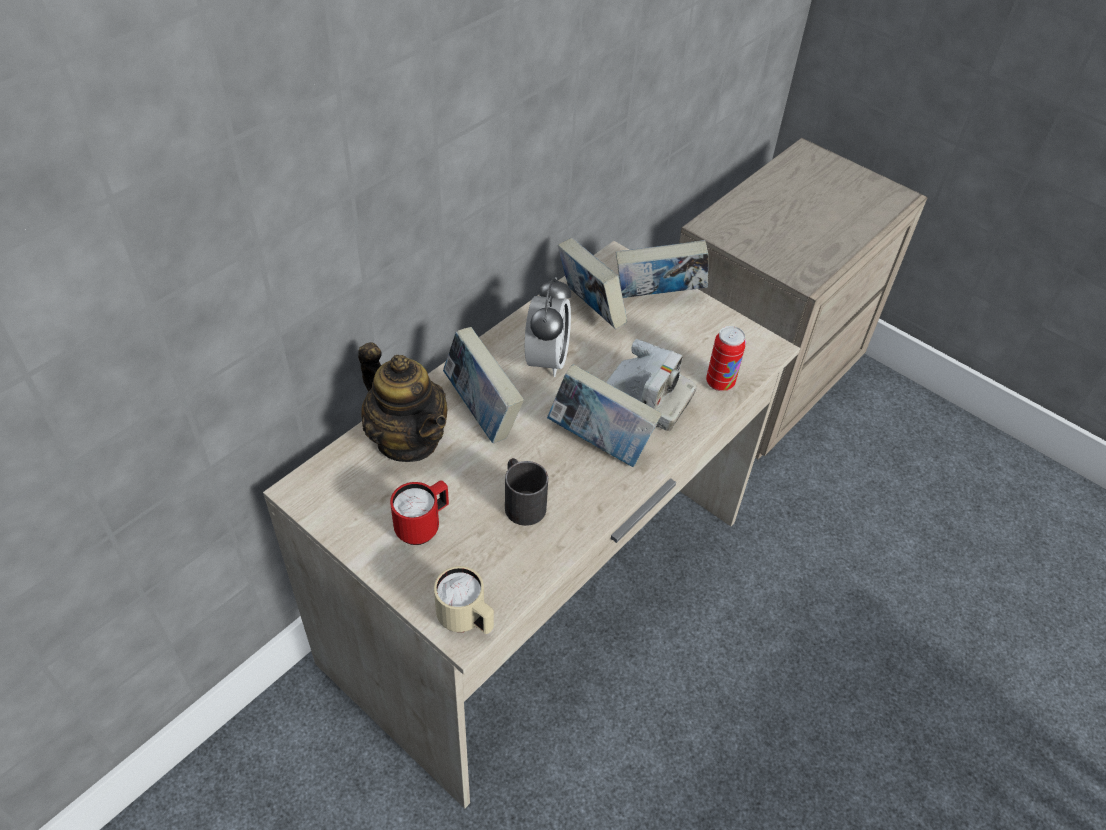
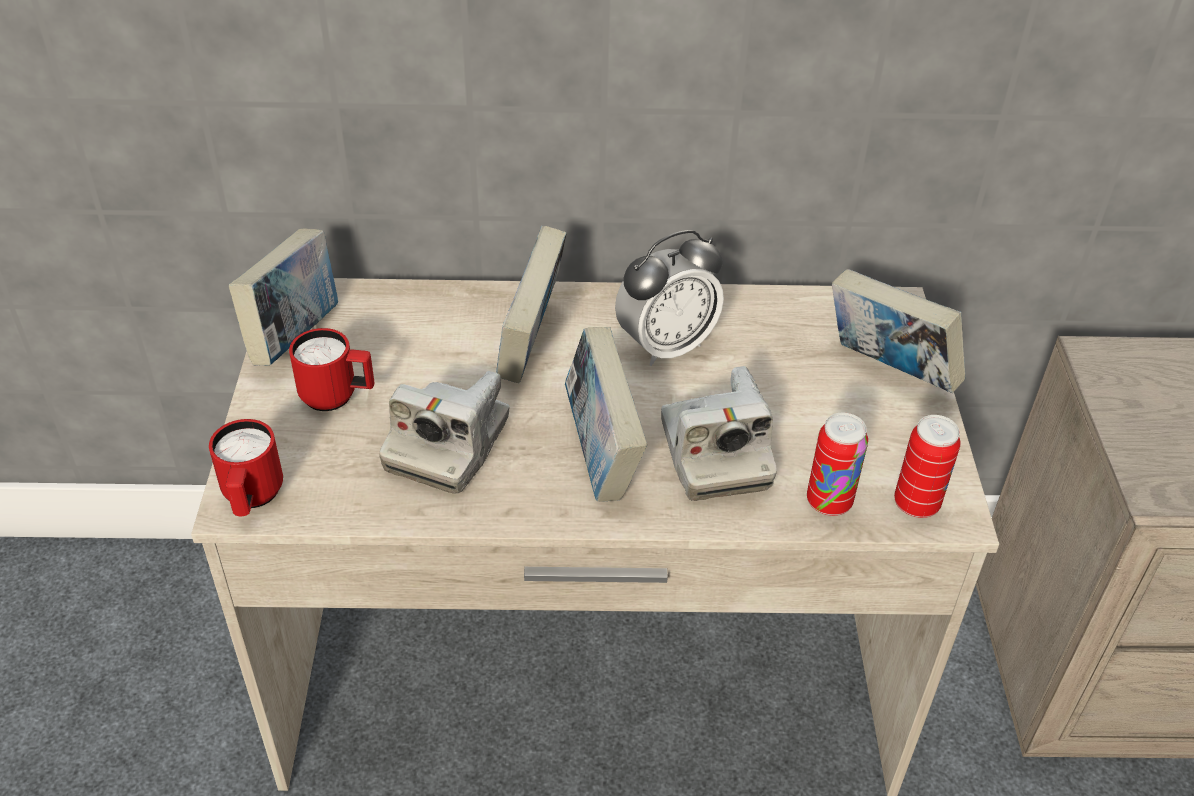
camera: 50 degrees right, 5 degrees down
teapot [358,342,447,462] -> none
beige mug [434,566,494,634] -> red mug [209,419,283,516]
black mug [505,458,548,526] -> camera [380,371,510,494]
book [558,238,627,329] -> book moved to [229,229,338,366]
none -> can [894,415,961,518]

